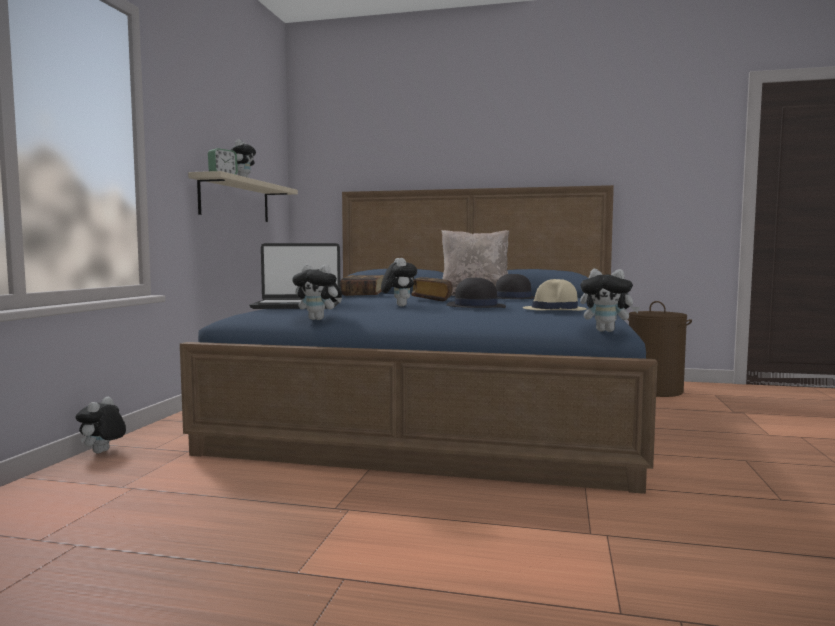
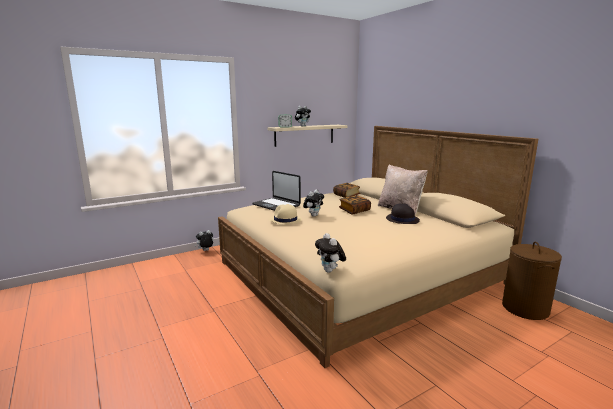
camera: 45 degrees right, 10 degrees up
blue bed [180,185,657,494] -> beige bed [218,126,538,368]
plush toy [292,264,342,320] -> none
black hat [446,277,506,308] -> none
beige hat [523,279,587,311] -> beige hat moved to [269,204,302,225]

